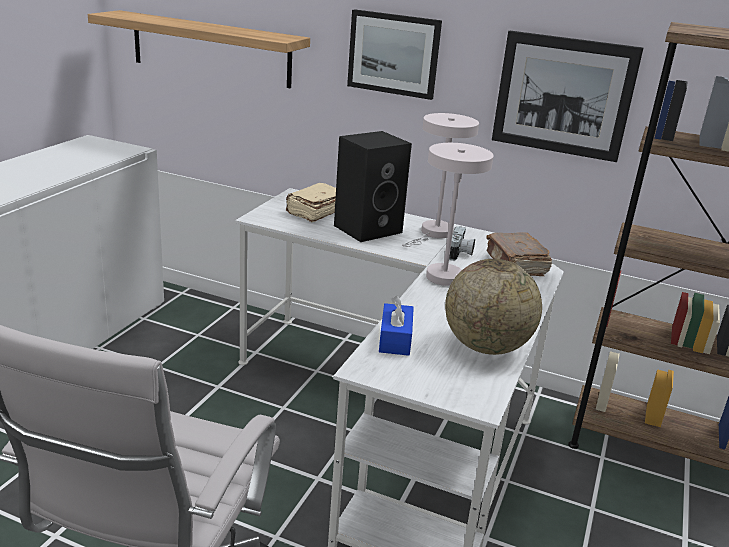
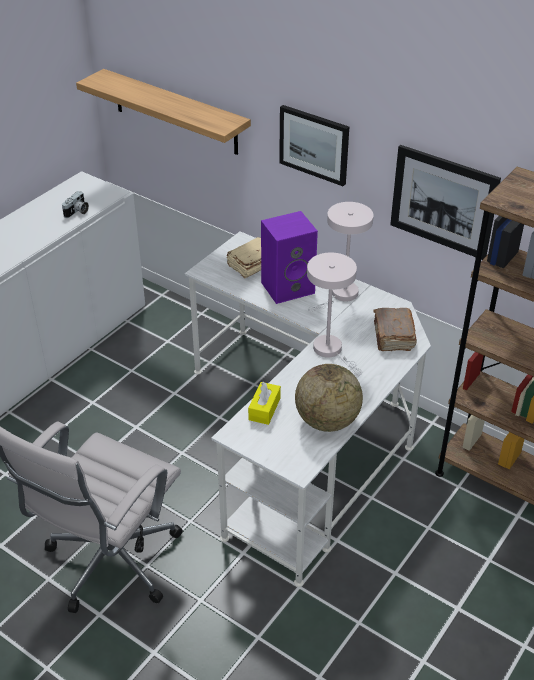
camera: 15 degrees right, 15 degrees up
black speaker [334,131,412,242] -> purple speaker [261,211,318,304]
blue tissue box [379,296,414,356] -> yellow tissue box [248,382,281,425]
camera [449,226,475,261] -> camera moved to [62,191,89,218]

